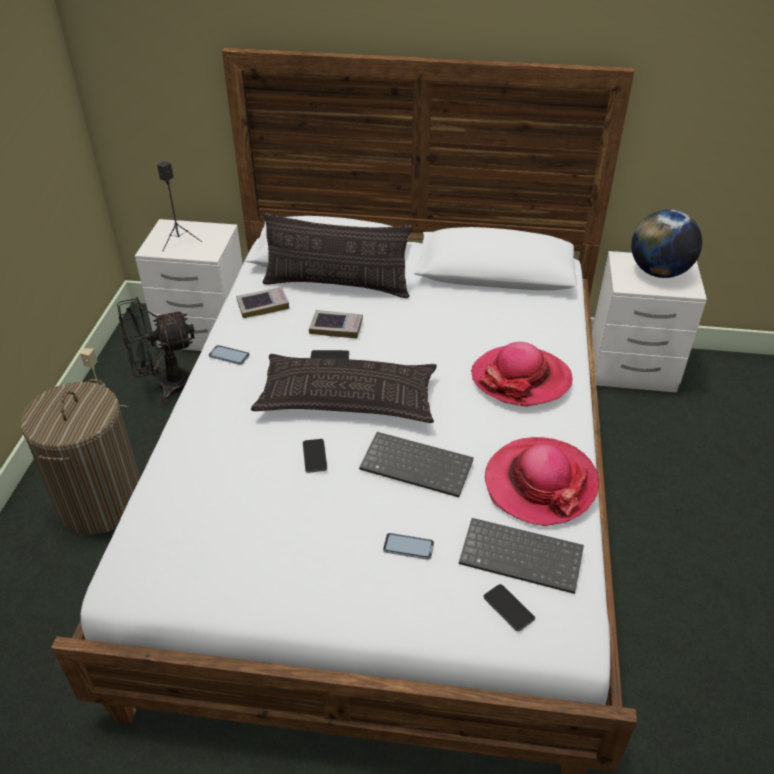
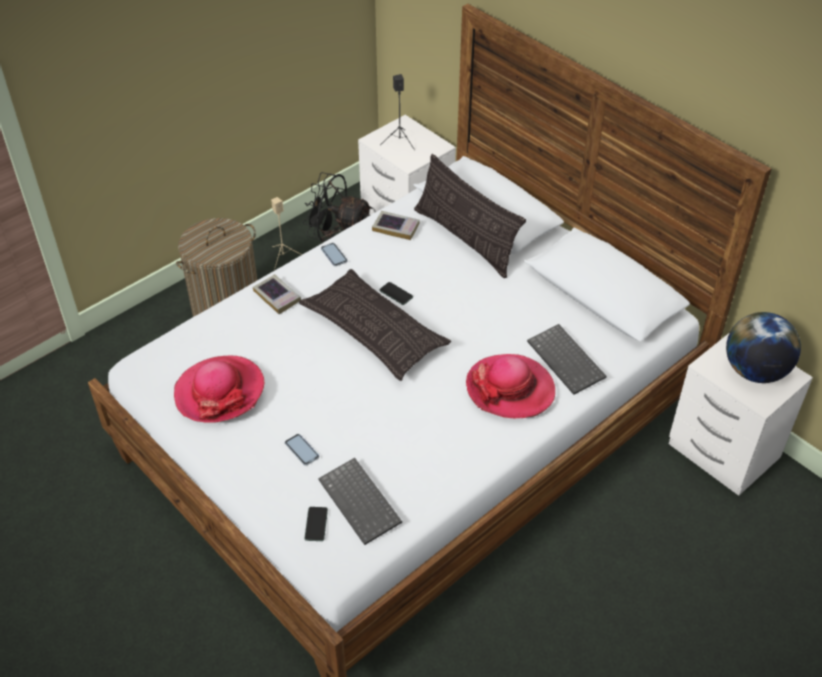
camera: 40 degrees right, 5 degrees up
phone [303,439,327,473] -> none
book [309,310,363,338] -> book moved to [253,274,301,314]
keyboard [359,432,474,497] -> keyboard moved to [527,324,606,395]
hat [485,437,600,526] -> hat moved to [174,355,264,423]

